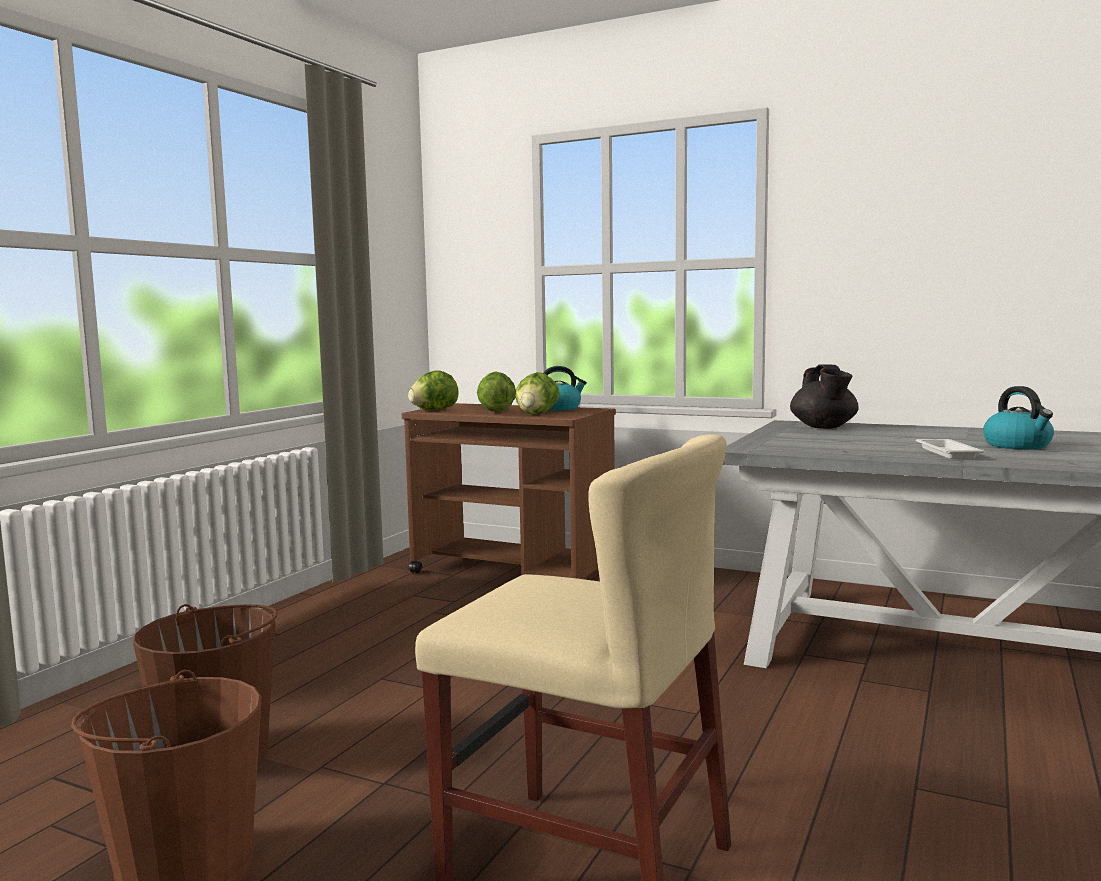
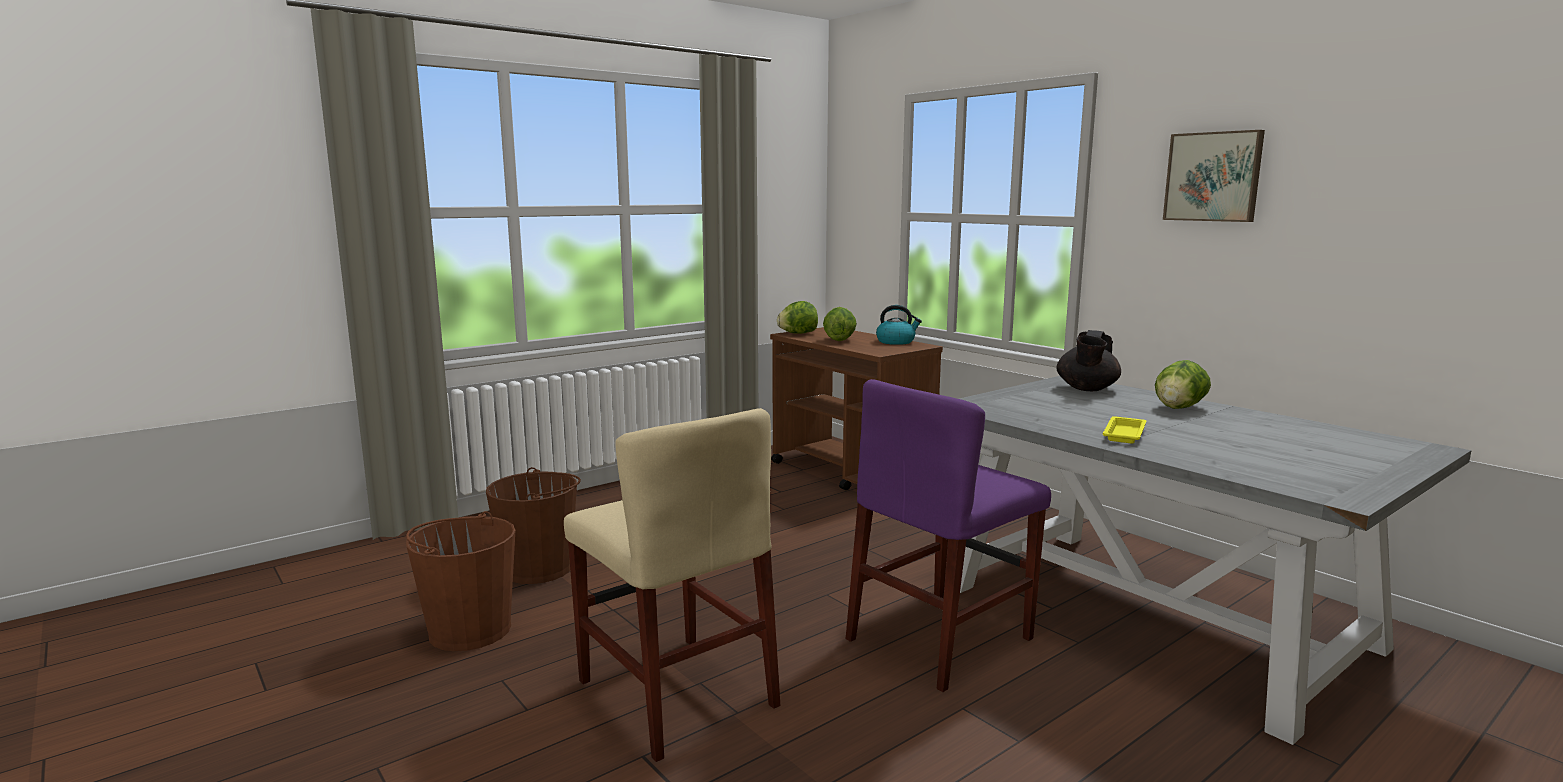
camera: 25 degrees right, 5 degrees up
lettuce [515,372,560,415] -> lettuce moved to [1155,360,1211,409]
white tray [916,439,984,459] -> yellow tray [1103,416,1146,444]
kettle [983,386,1054,449] -> none
none -> purple chair [846,379,1051,692]
none -> picture [1163,130,1265,222]

